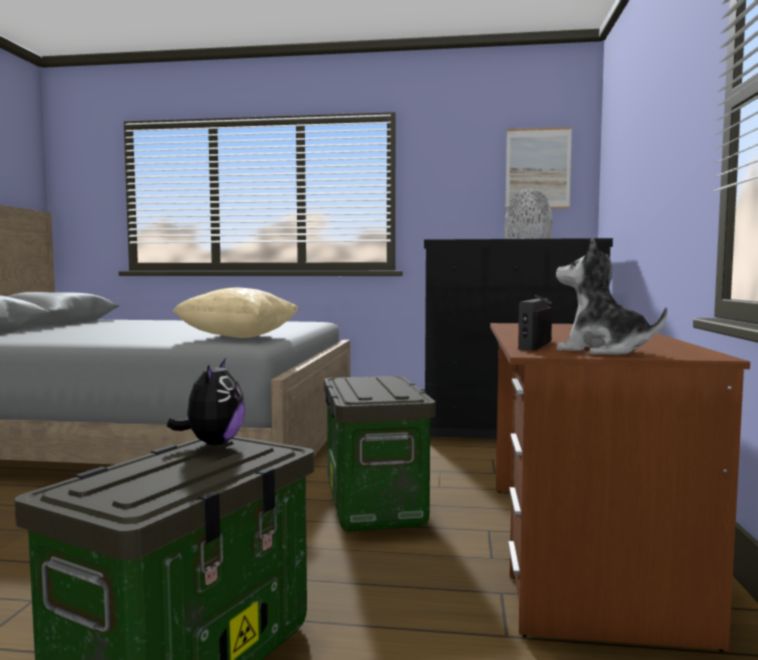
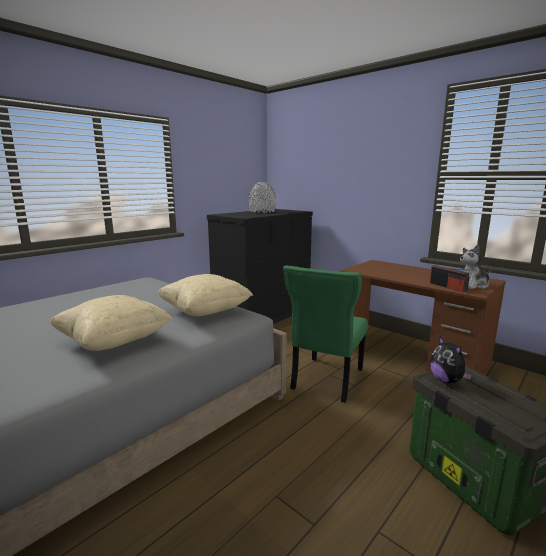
camera: 55 degrees left, 10 degrees up
plush toy [167,358,245,445] -> plush toy turned 150 degrees counterclockwise [430,336,472,383]
storage box [324,376,436,532] -> green chair [283,266,368,403]
picture [505,127,572,209] -> none
none -> beige pillow [50,295,173,351]

